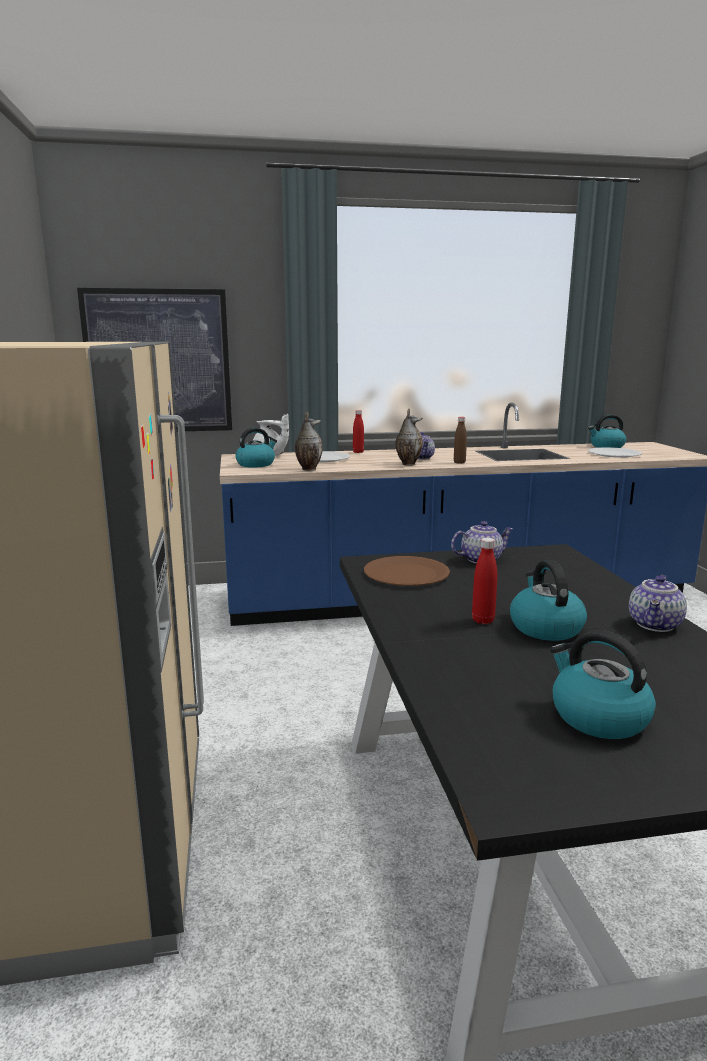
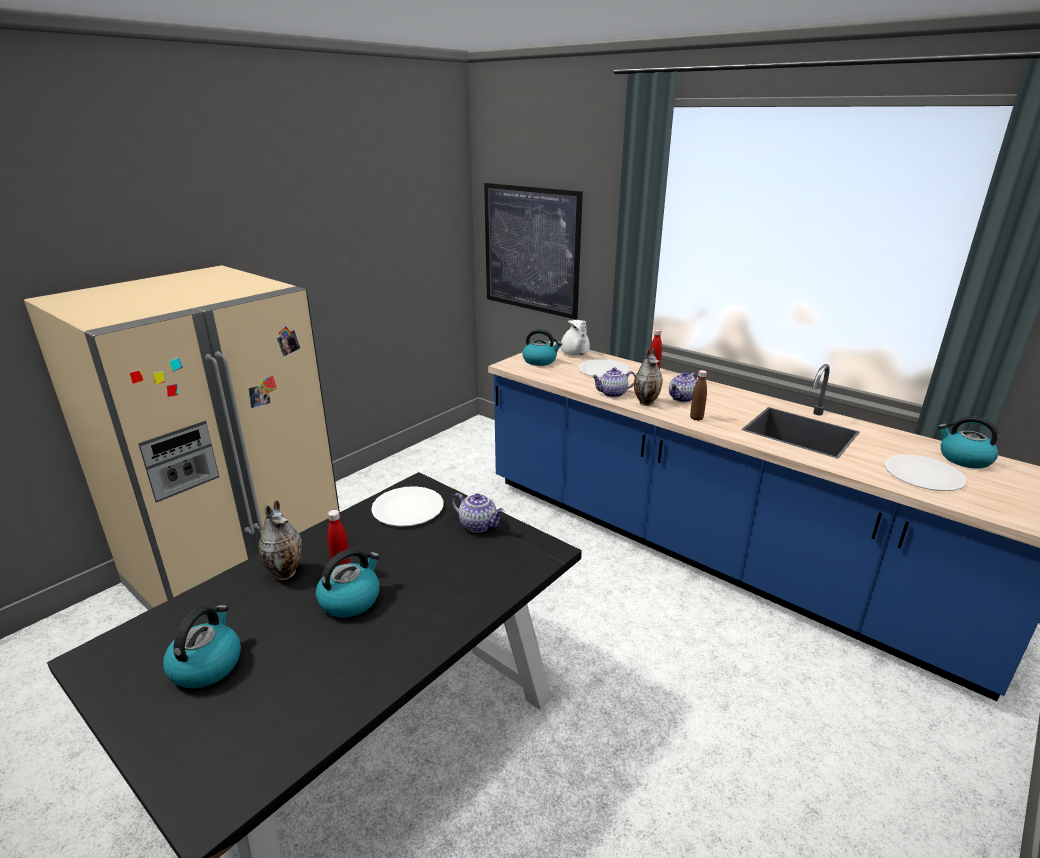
camera: 50 degrees right, 10 degrees up
vase [295,412,323,471] -> vase moved to [258,500,302,580]
brown plate [364,556,450,586] -> white plate [371,486,443,527]
teapot [629,575,687,632] -> teapot moved to [591,367,636,398]

